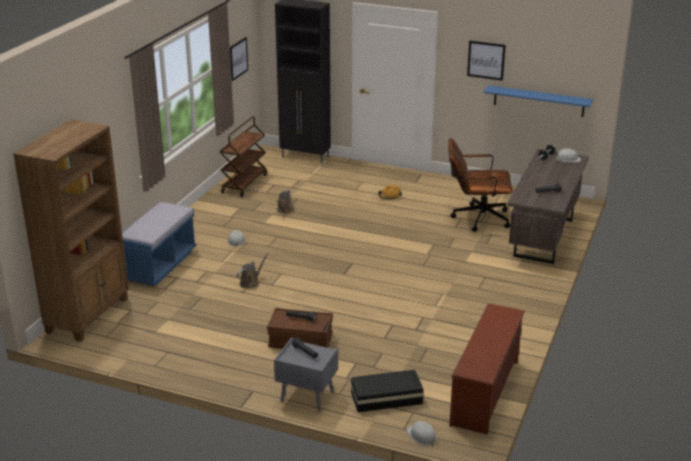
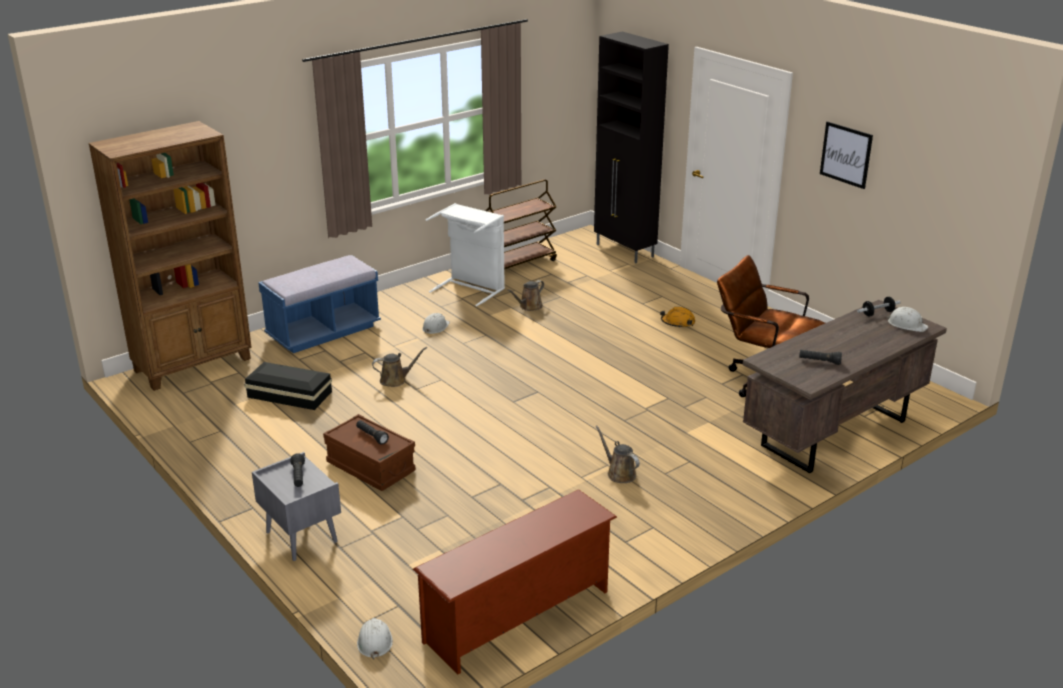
camera: 30 degrees right, 0 degrees up
picture [230,37,248,81] -> none
black storage box [350,370,424,412] -> black storage box moved to [245,362,332,410]
blue shelf [484,85,593,117] -> none
none -> white laundry basket [426,203,505,307]
none -> brown watering can [595,425,640,483]

